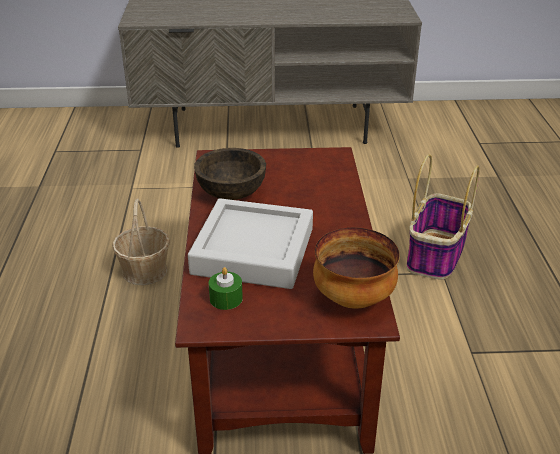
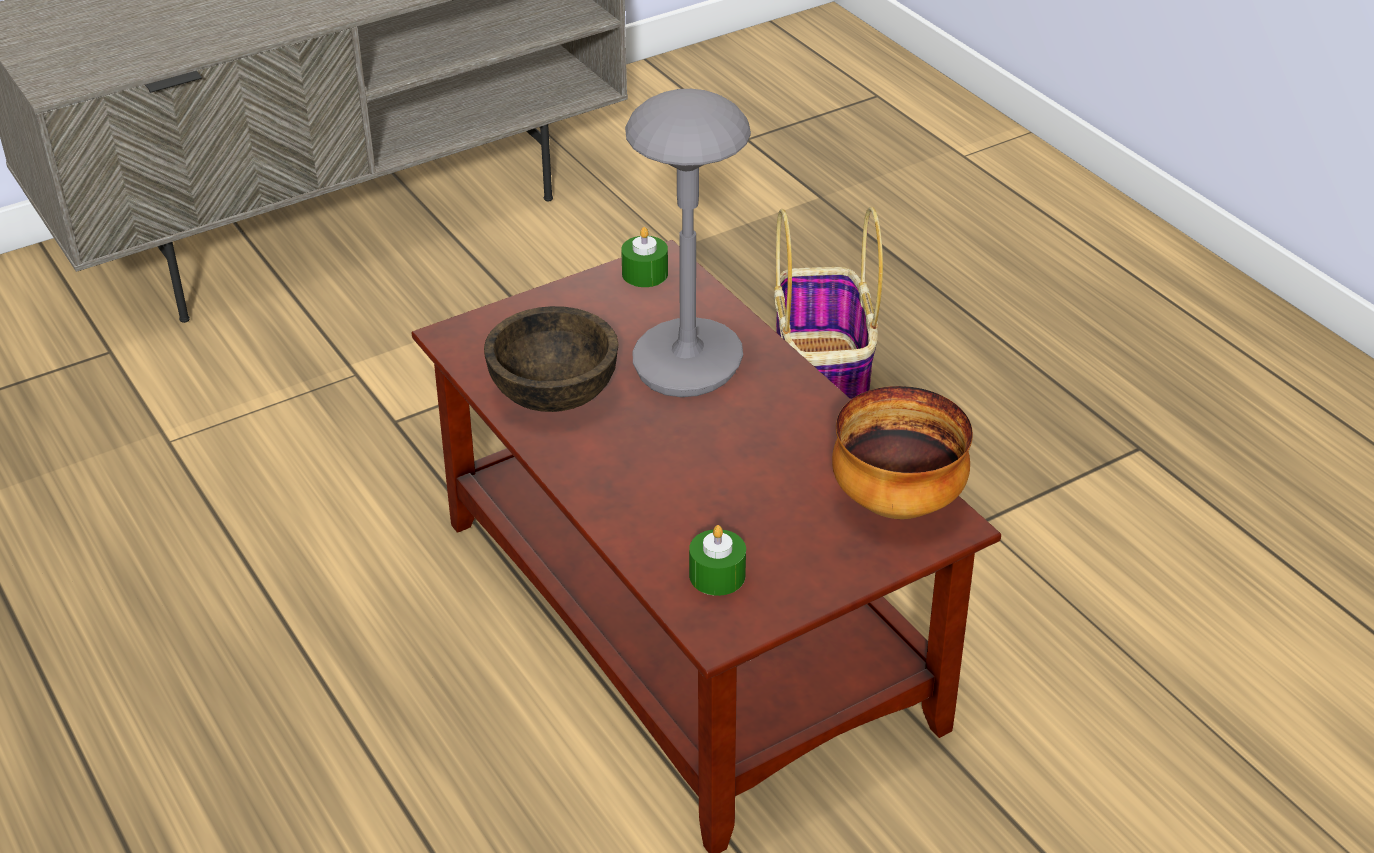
camera: 30 degrees left, 5 degrees up
basket [112,198,170,285] -> none
grey tray [188,198,313,289] -> none
none -> green candle [621,227,668,287]
none -> grey table lamp [625,89,751,397]

